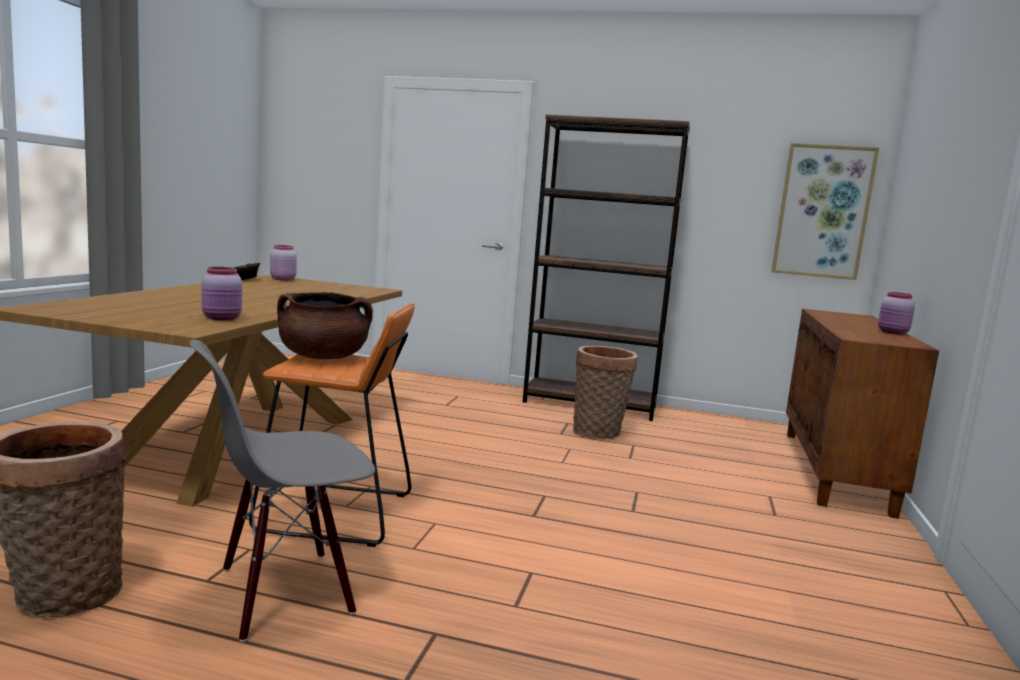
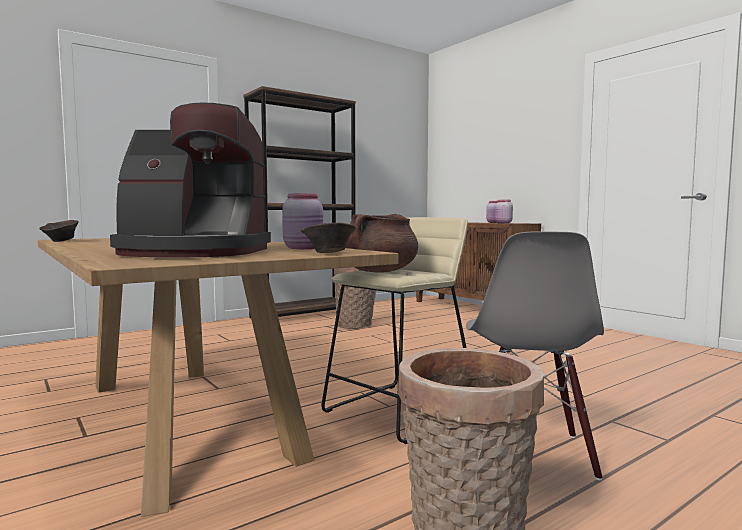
camera: 50 degrees left, 5 degrees down
orange stool [249,303,415,547] -> beige stool [321,217,468,444]
pink jar [270,245,297,281] -> pink jar moved to [495,200,513,223]
picture [771,143,879,280] -> none
none -> coffee machine [110,102,271,257]
none -> brown bowl [301,223,356,253]

